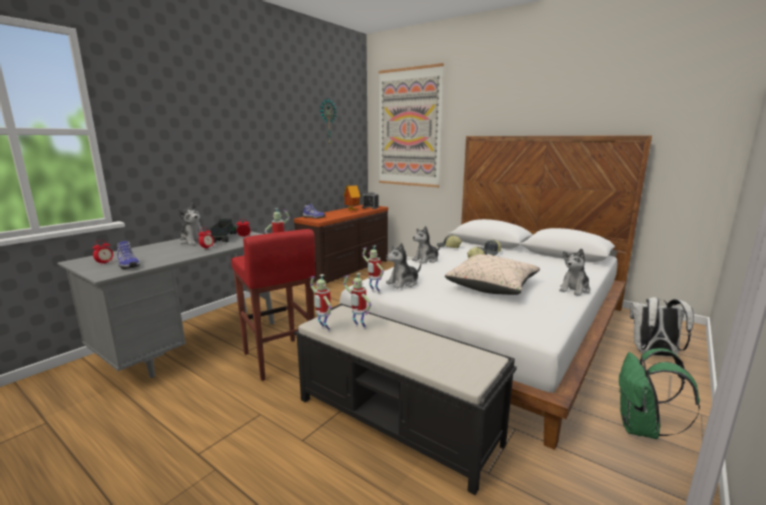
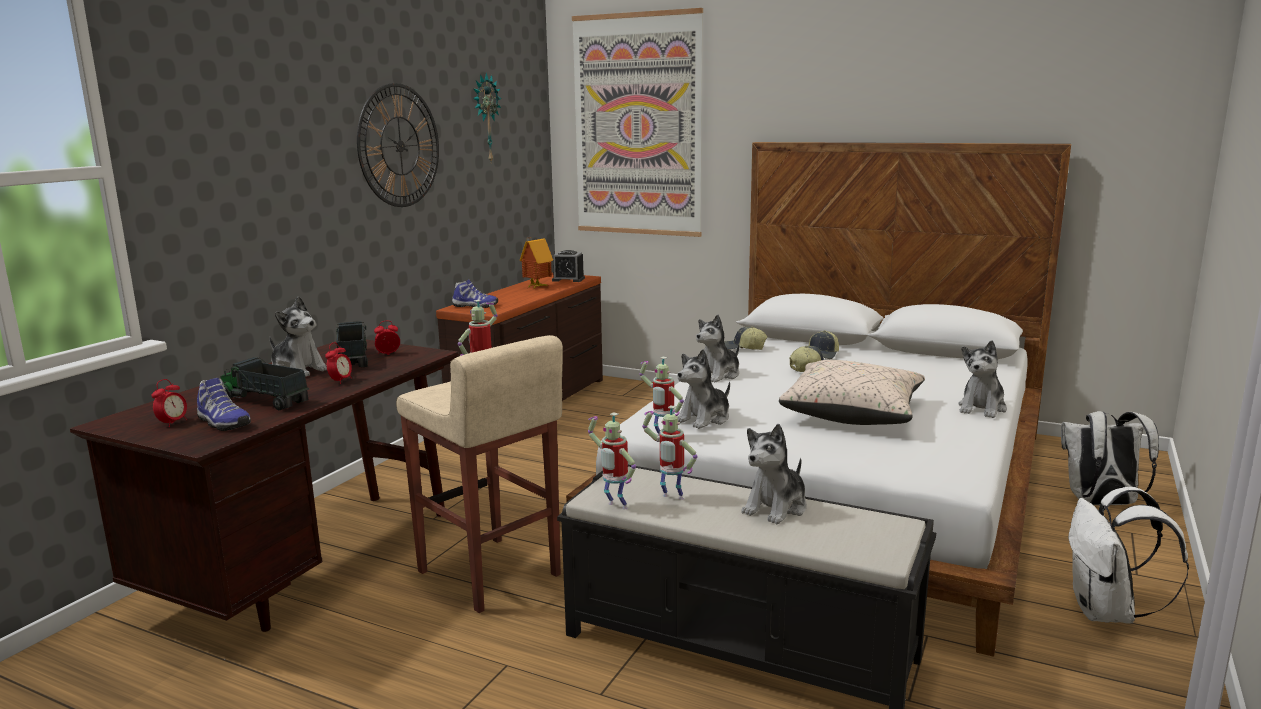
camera: 10 degrees left, 0 degrees up
grey desk [57,228,275,378] -> brown desk [70,339,459,632]
red stool [231,229,315,381] -> beige stool [396,335,563,613]
green backpack [619,348,700,439] -> white backpack [1068,487,1189,624]
none -> toy truck [220,357,309,410]
none -> wall clock [357,83,439,207]
none -> plush toy [741,424,807,524]

